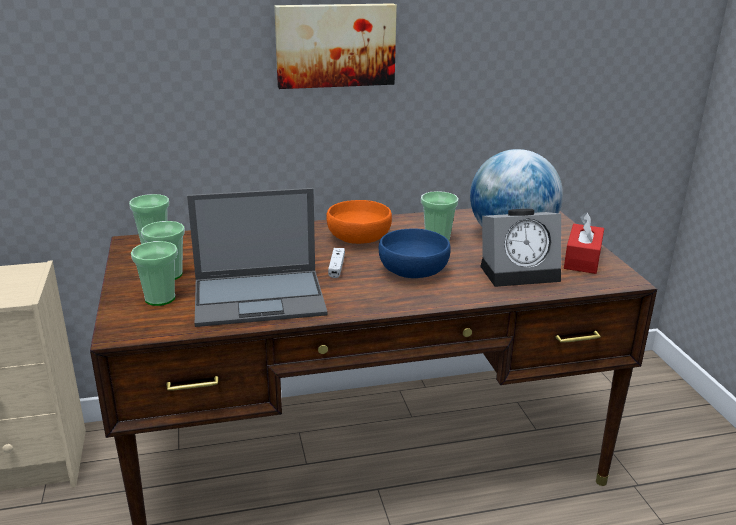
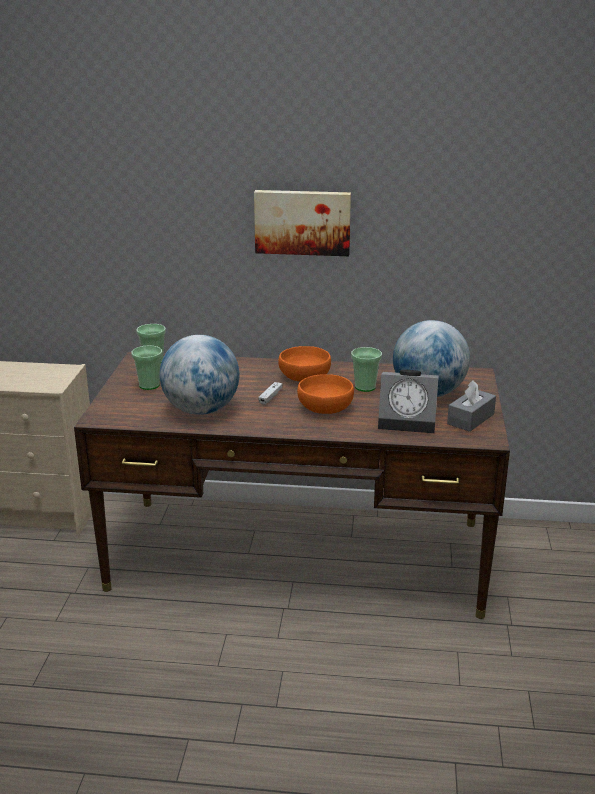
camera: 20 degrees right, 0 degrees up
cup [131,241,178,306] -> none
laptop [187,188,328,327] -> globe [159,335,239,415]
blue bowl [379,228,451,278] -> orange bowl [297,374,354,414]
red tissue box [564,212,604,274] -> grey tissue box [447,381,496,432]

